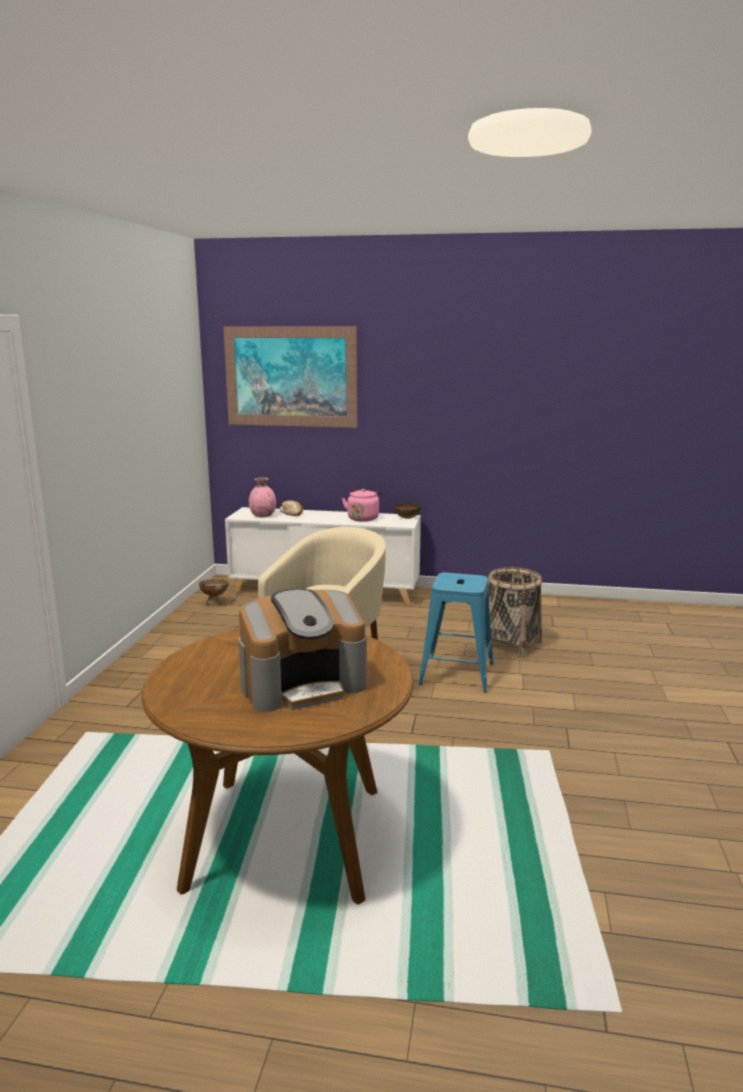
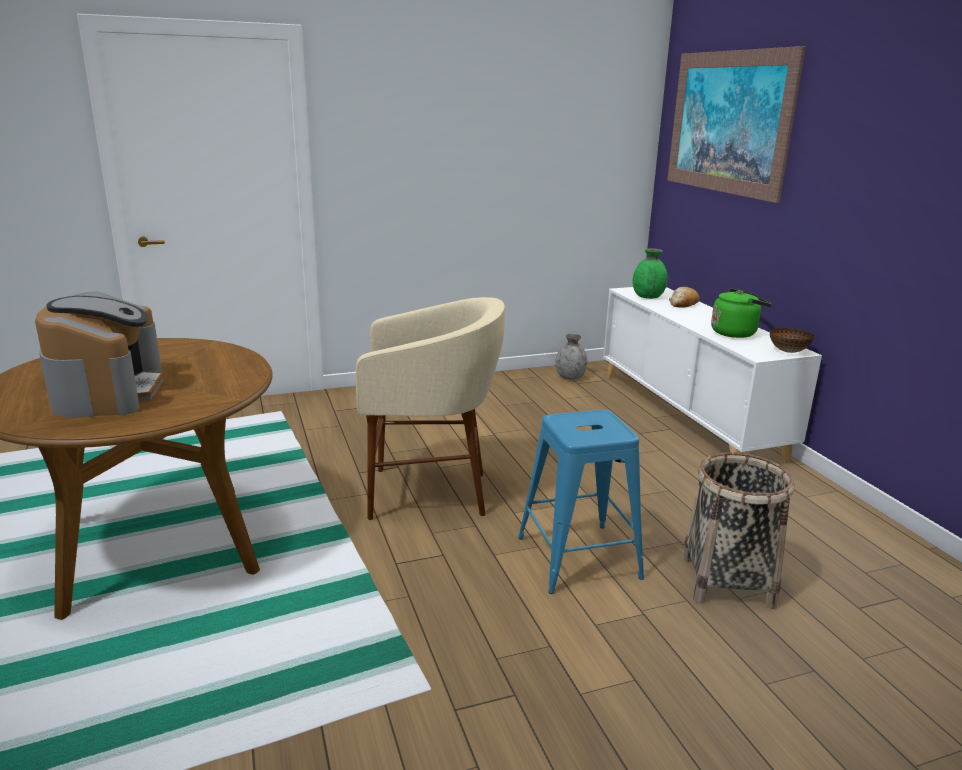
camera: 60 degrees right, 5 degrees up
brown bowl [199,578,229,605] -> grey vase [556,333,587,380]
coffee machine [238,589,367,712] -> coffee machine turned 135 degrees counterclockwise [35,291,164,418]
pink vase [249,477,276,517] -> green vase [633,248,668,299]
pink kettle [342,489,383,522] -> green kettle [711,288,772,338]

